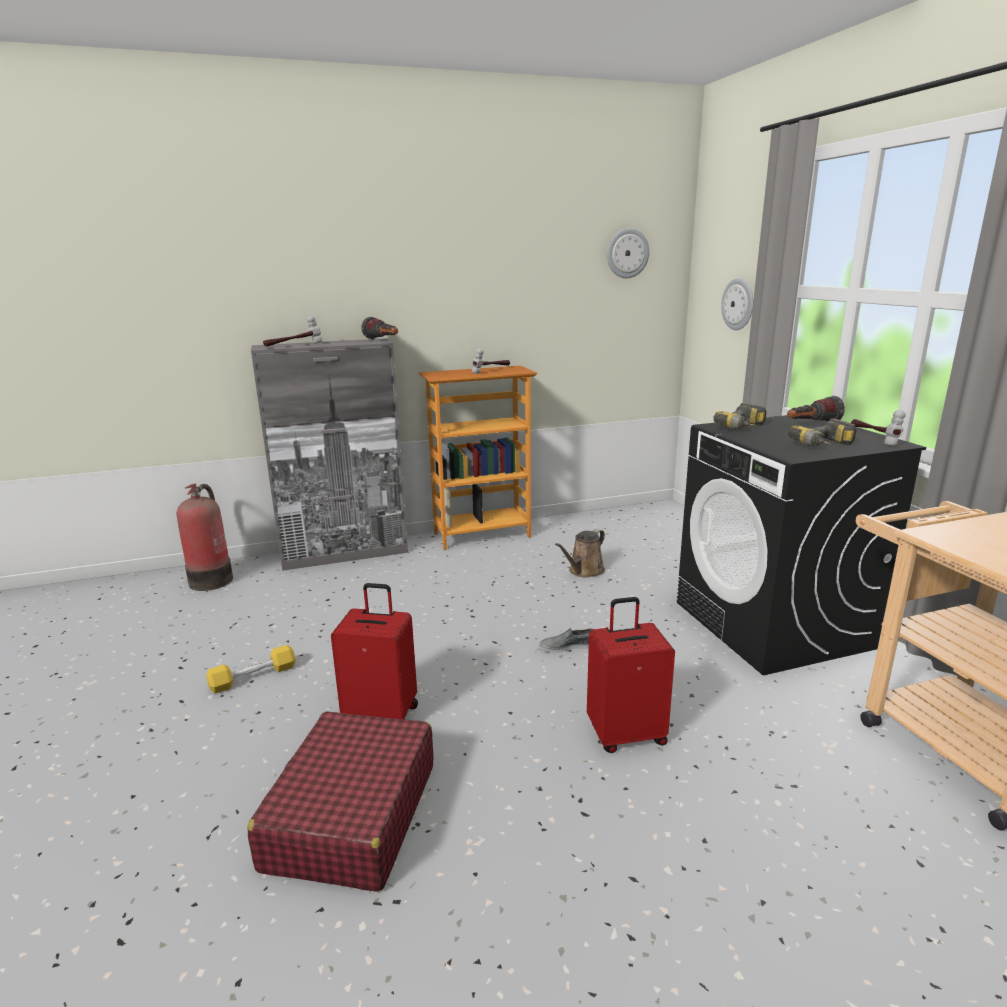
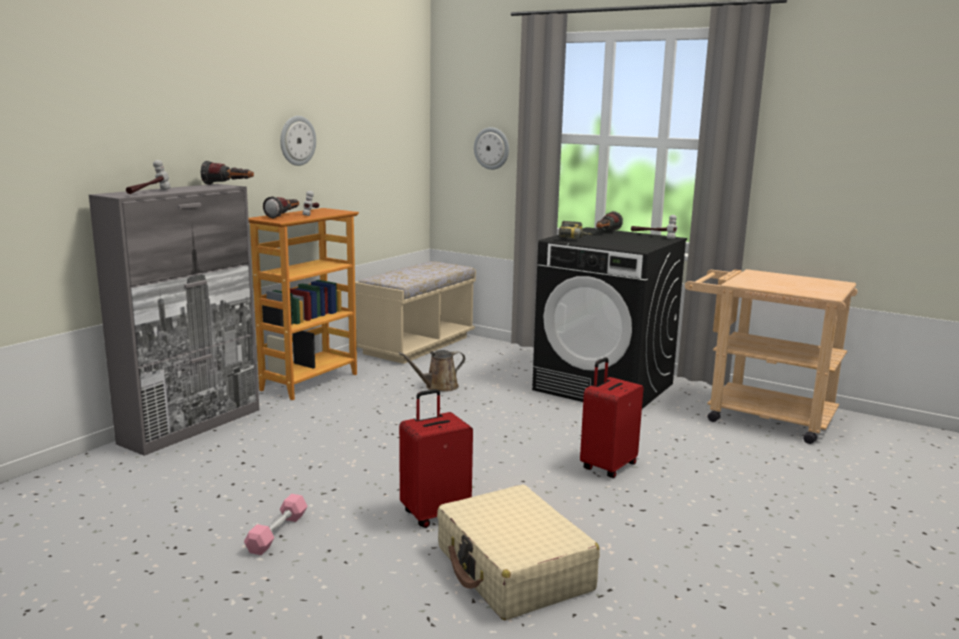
camera: 40 degrees left, 5 degrees down
fire extinguisher [177,484,233,591] -> none
yellow dumbbell [207,645,296,694] -> pink dumbbell [244,494,307,555]
red suitcase [248,711,434,892] -> beige suitcase [437,484,600,620]
grey shoe [539,628,594,653] -> none
brown watering can [555,529,605,578] -> brown watering can turned 60 degrees clockwise [398,350,465,391]
wall clock [607,228,649,278] -> wall clock moved to [280,116,316,166]
power drill [788,418,857,446] -> none
none -> flashlight [263,196,299,219]
none -> beige bench [355,261,476,364]

